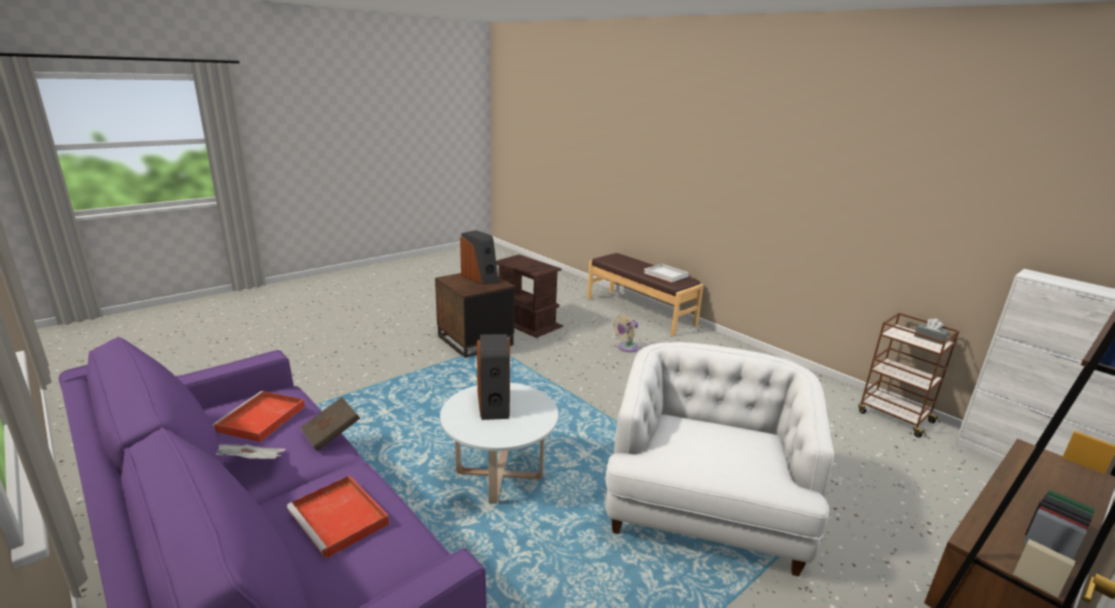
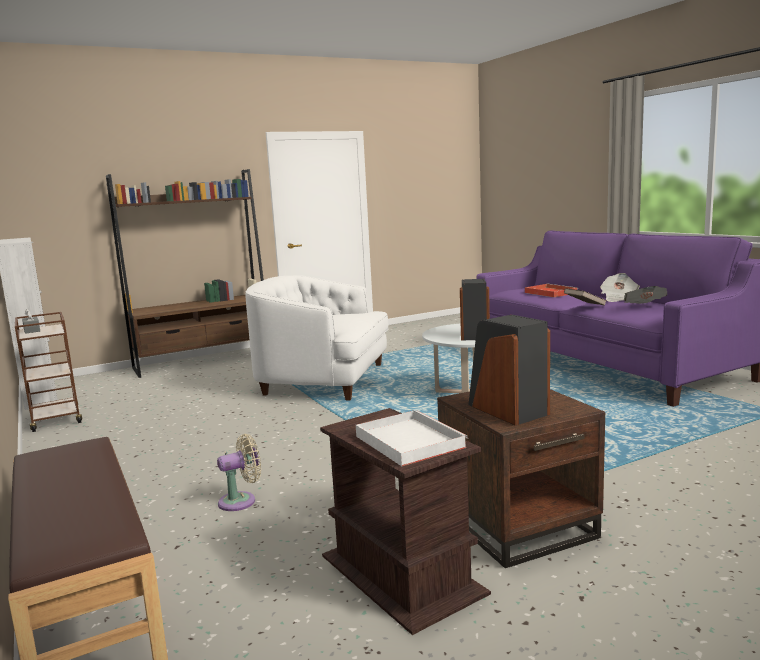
camera: 165 degrees left, 10 degrees down
red tray [212,391,305,442] -> newspaper [624,286,667,304]
white armchair [606,342,834,576] -> white armchair turned 75 degrees clockwise [245,275,388,400]
white tray [644,263,689,283] -> white tray moved to [356,410,468,466]

